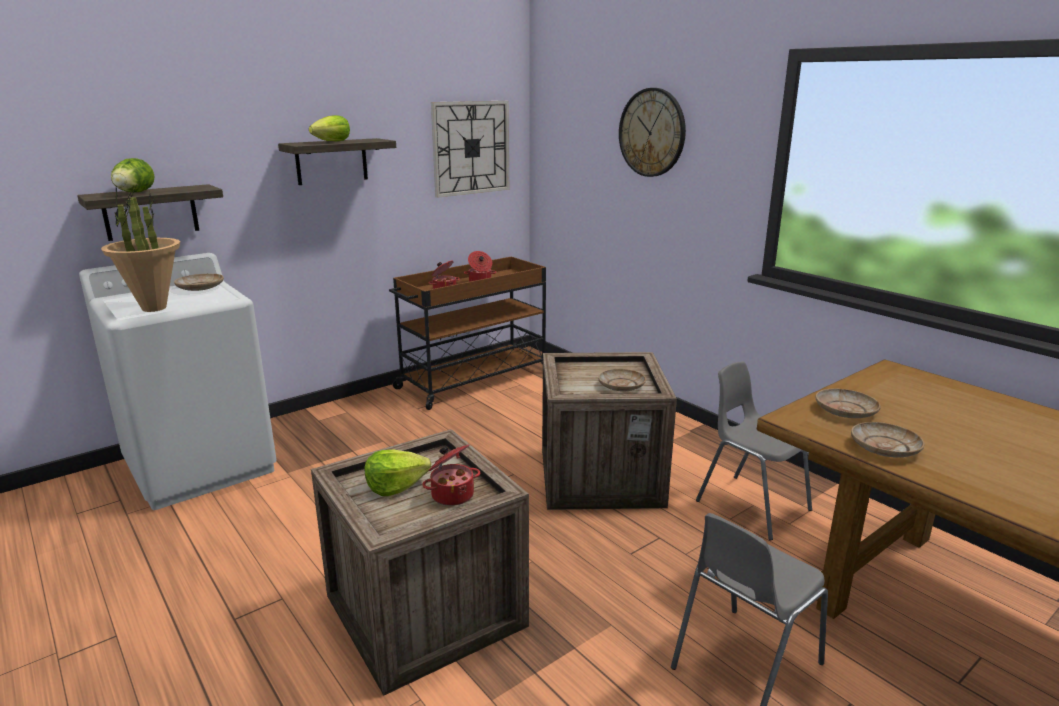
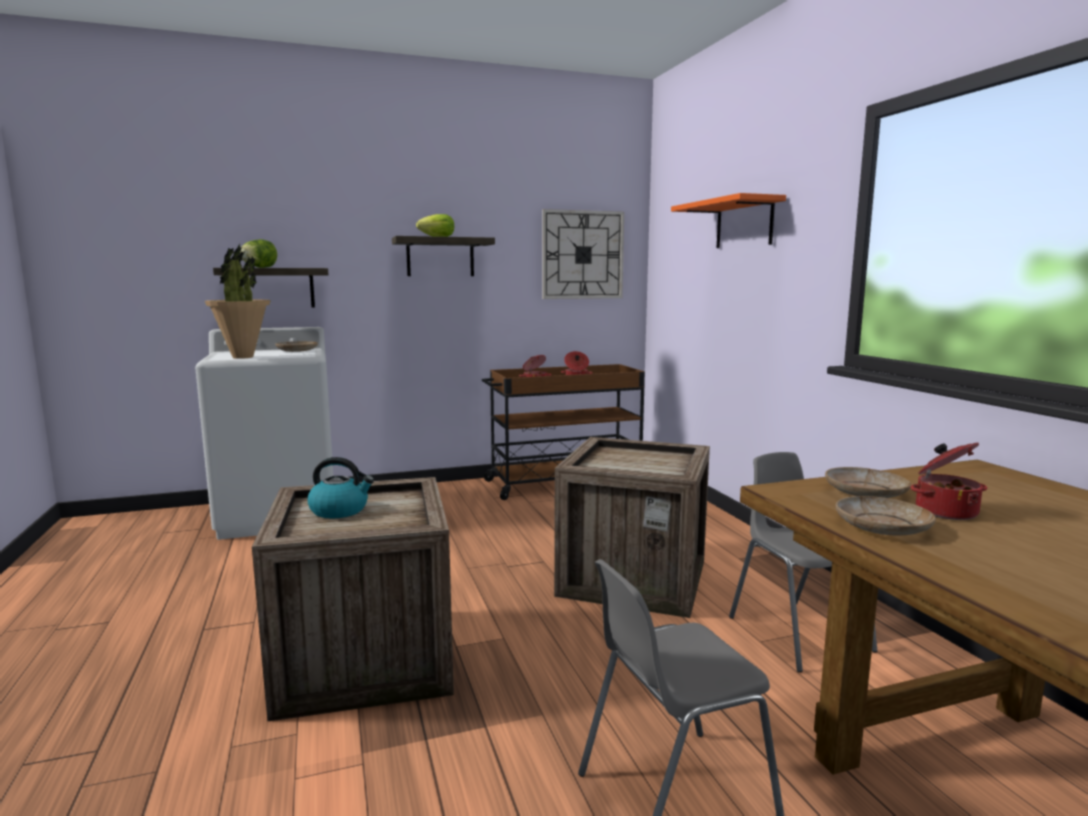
camera: 20 degrees right, 10 degrees down
lettuce [364,450,431,496] -> kettle [308,457,374,518]
cooking pot [422,444,480,506] -> cooking pot moved to [910,442,988,520]
beige plate [598,369,646,391] -> none
wall clock [619,88,686,177] -> orange shelf [671,193,786,248]

